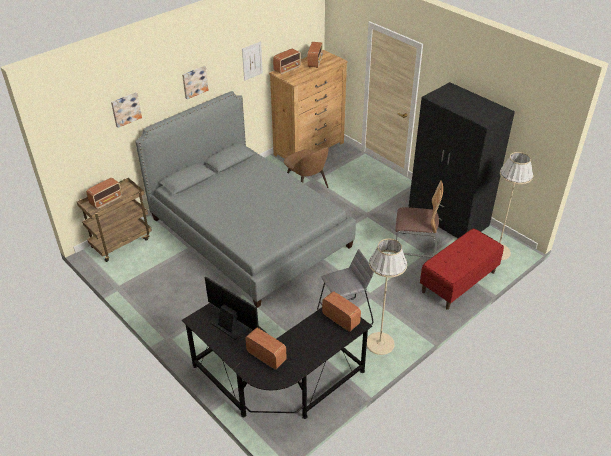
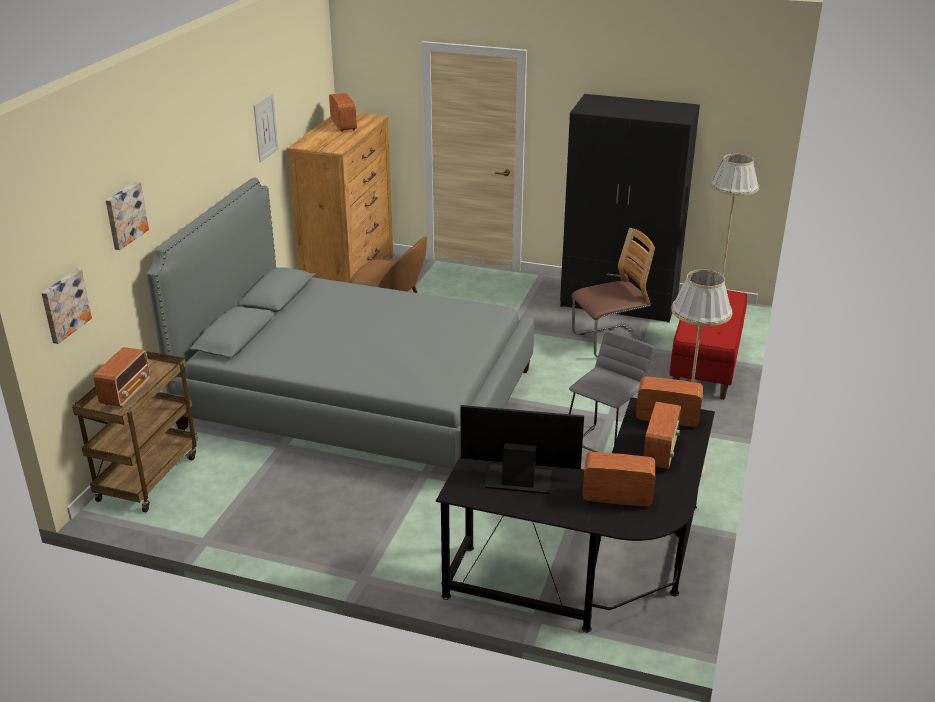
camera: 30 degrees left, 10 degrees down
picture [182,66,208,99] -> picture moved to [41,269,92,344]
radio [273,48,301,74] -> radio moved to [643,402,681,470]

